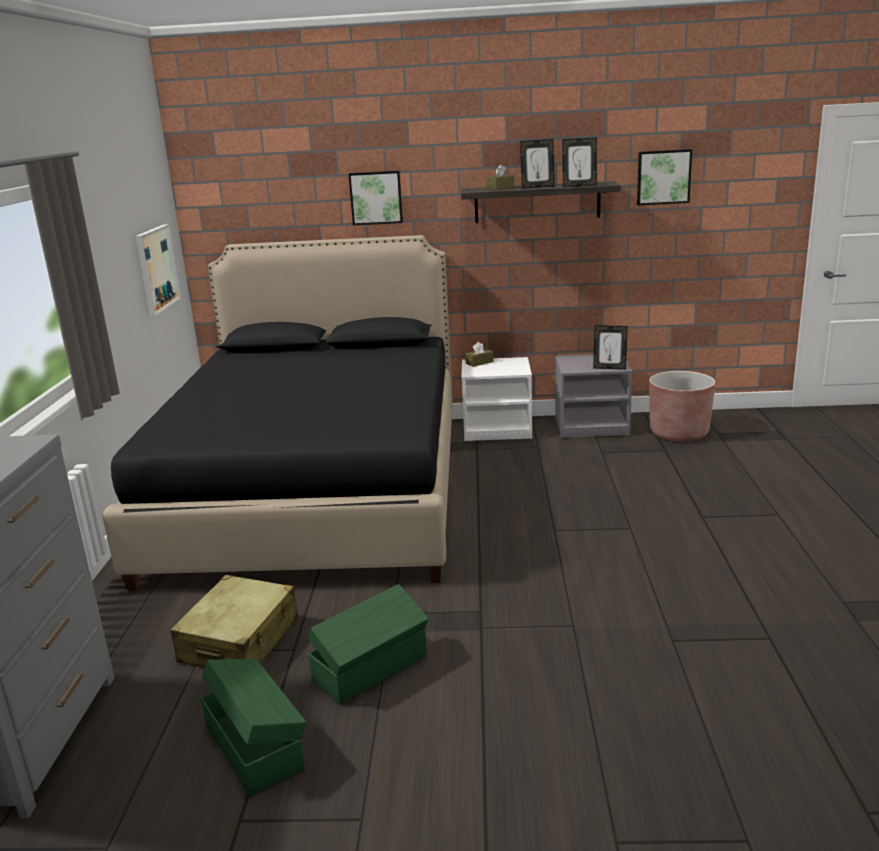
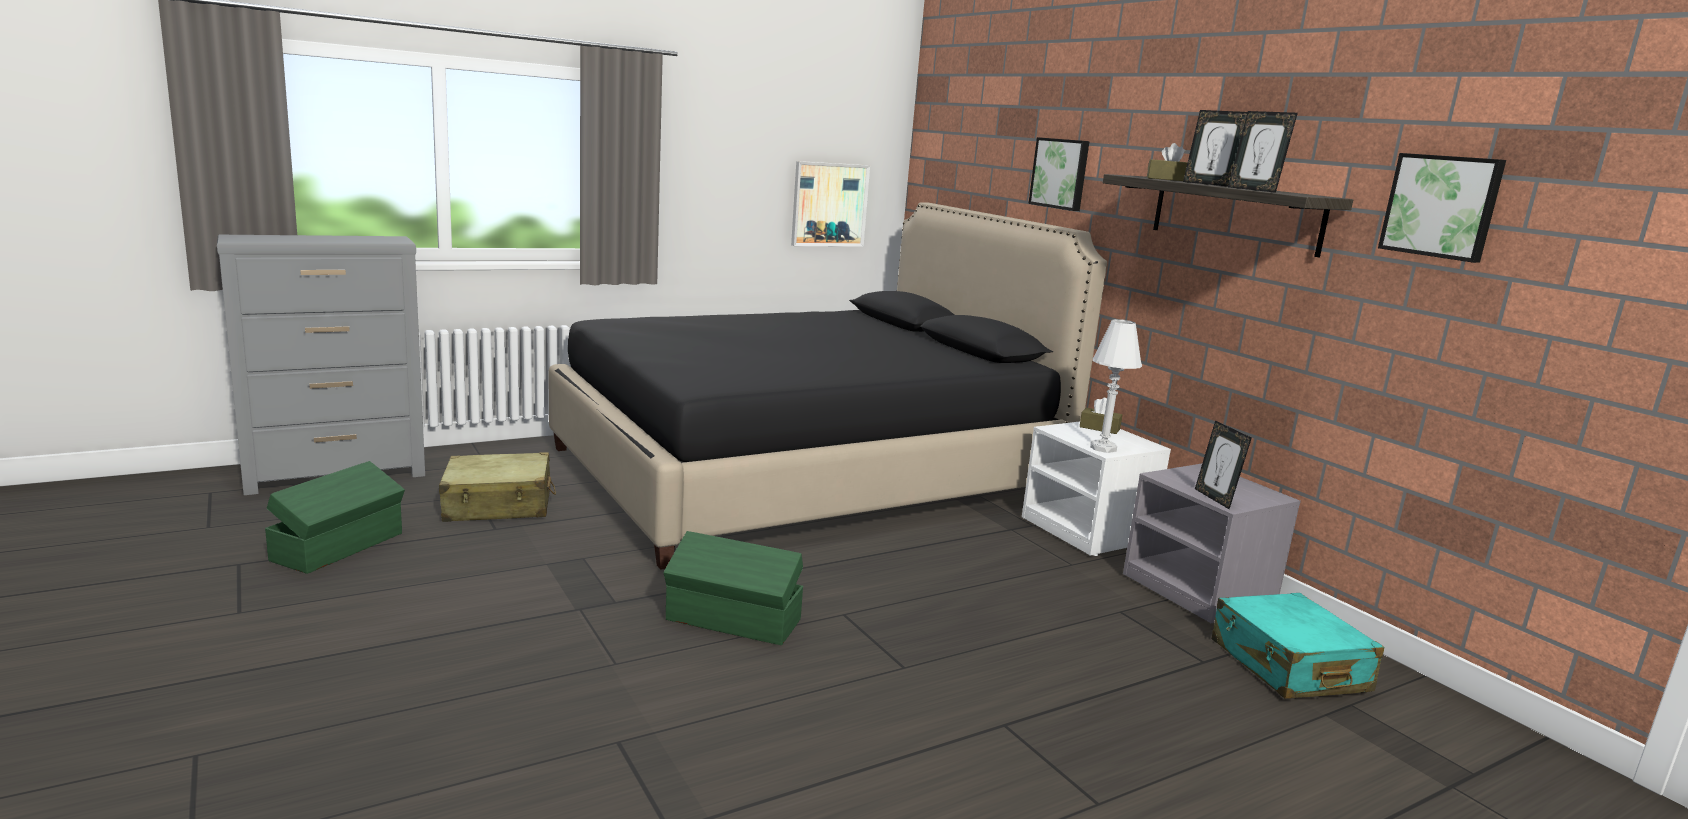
camera: 55 degrees right, 5 degrees down
green storage box [308,584,428,705] -> green storage box moved to [664,531,803,645]
brown planter [649,371,715,442] -> turquoise suitcase [1212,593,1384,699]
none -> white table lamp [1090,319,1142,453]

